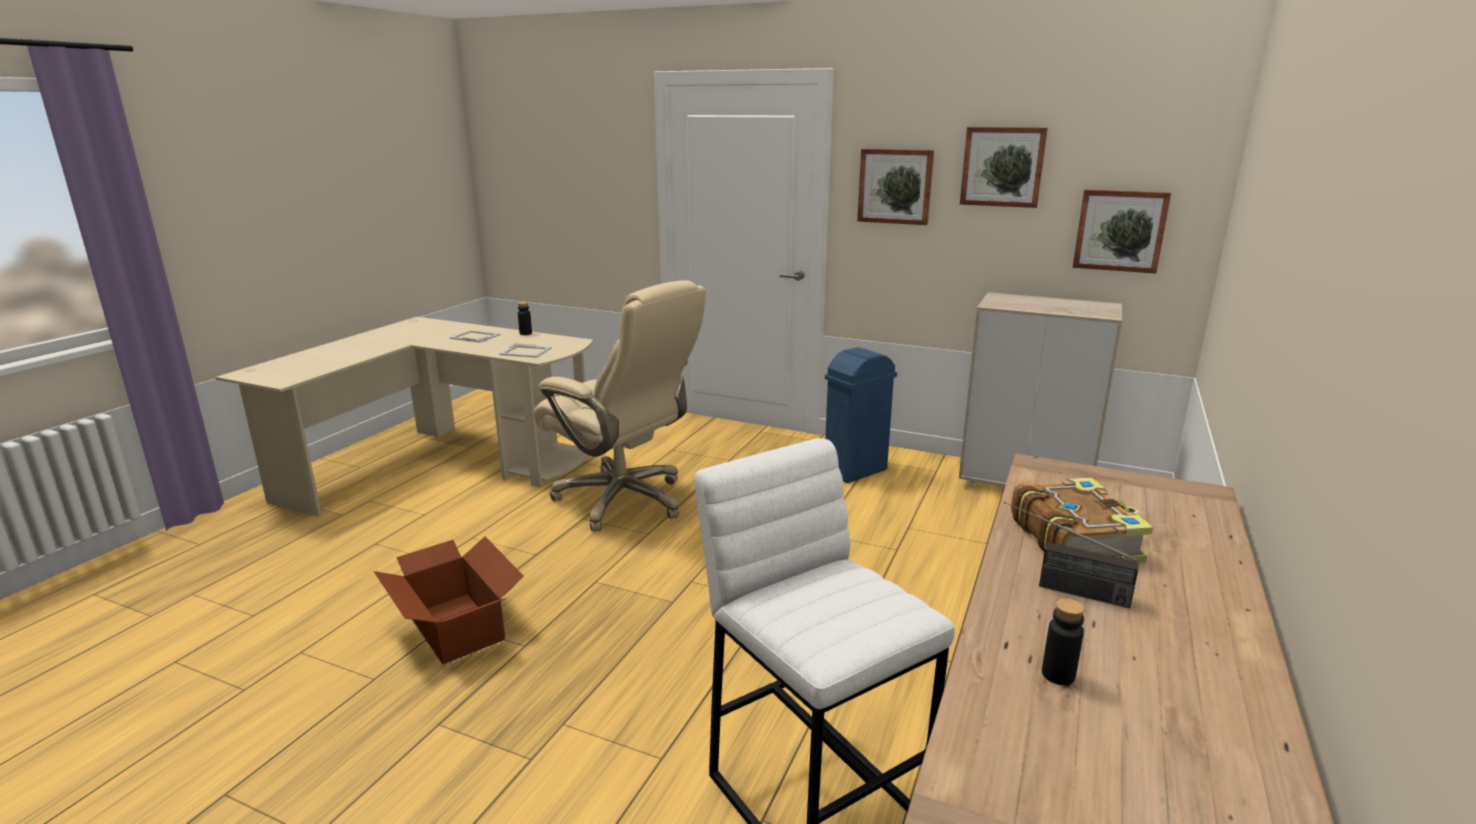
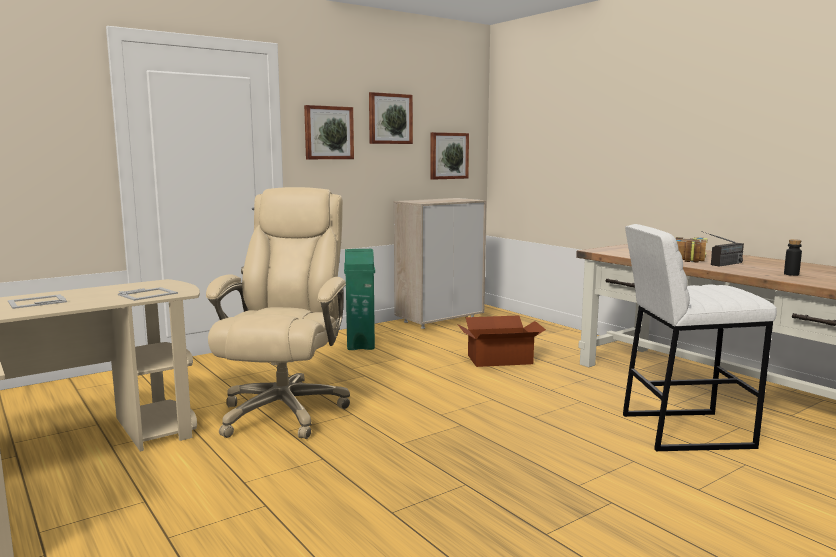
camera: 60 degrees left, 10 degrees down
cardboard box [374,536,524,664] -> cardboard box moved to [457,315,546,367]
black bottle [518,302,532,335] -> none
beige office chair [534,280,706,532] -> beige office chair turned 60 degrees counterclockwise [206,187,350,439]
blue trash can [825,347,897,483] -> green trash can [344,249,375,350]

